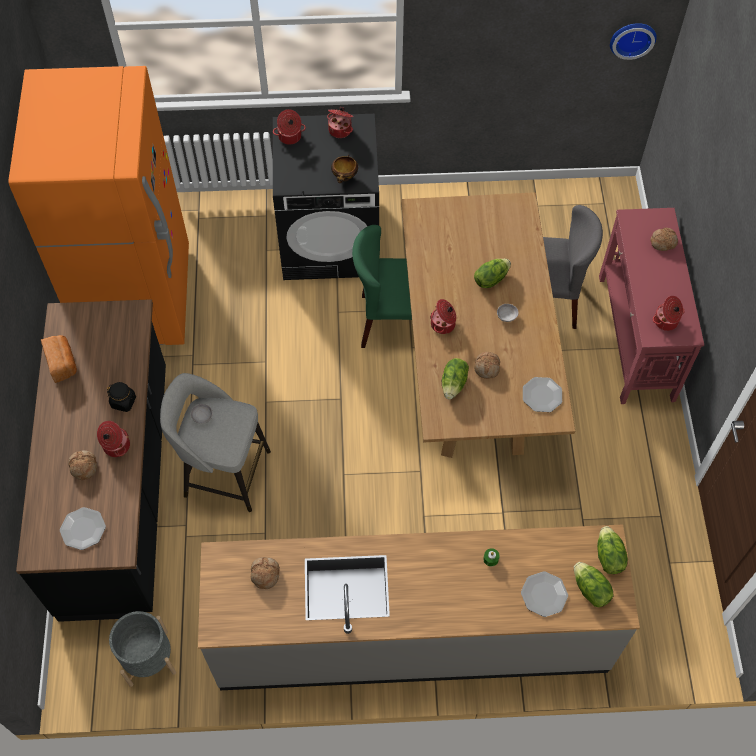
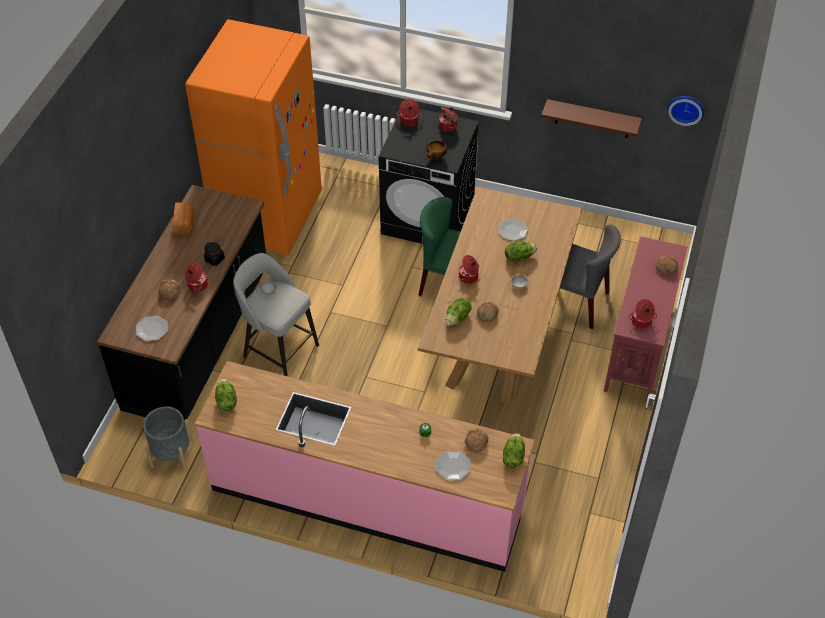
camera: 20 degrees right, 10 degrees down
grey counter [198,525,640,690] -> pink counter [195,361,535,572]
bread [251,557,280,589] -> bread moved to [465,429,488,452]
plate [523,377,562,412] -> plate moved to [498,219,528,241]
lettuce [574,562,614,607] -> lettuce moved to [215,378,237,412]
none -> brown shelf [541,99,642,138]

